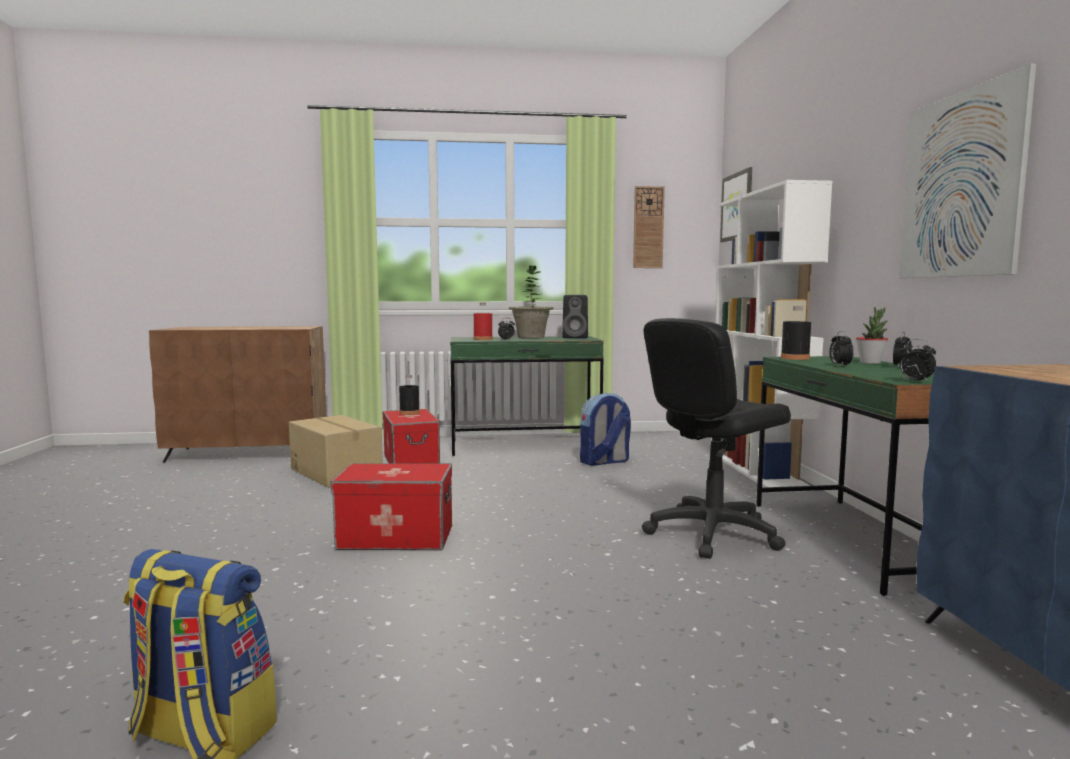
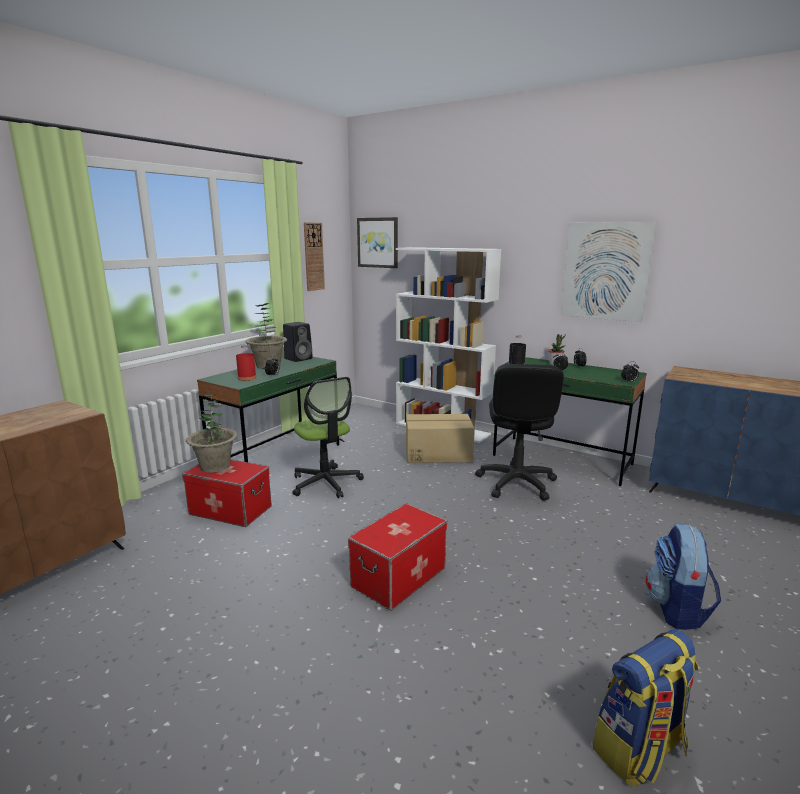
camera: 50 degrees left, 10 degrees up
cardboard box [289,415,383,488] -> cardboard box moved to [406,414,475,463]
black bottle [399,375,420,415] -> potted plant [186,394,238,473]
backpack [580,393,631,466] -> backpack moved to [646,523,721,630]
none -> office chair [292,377,364,498]

